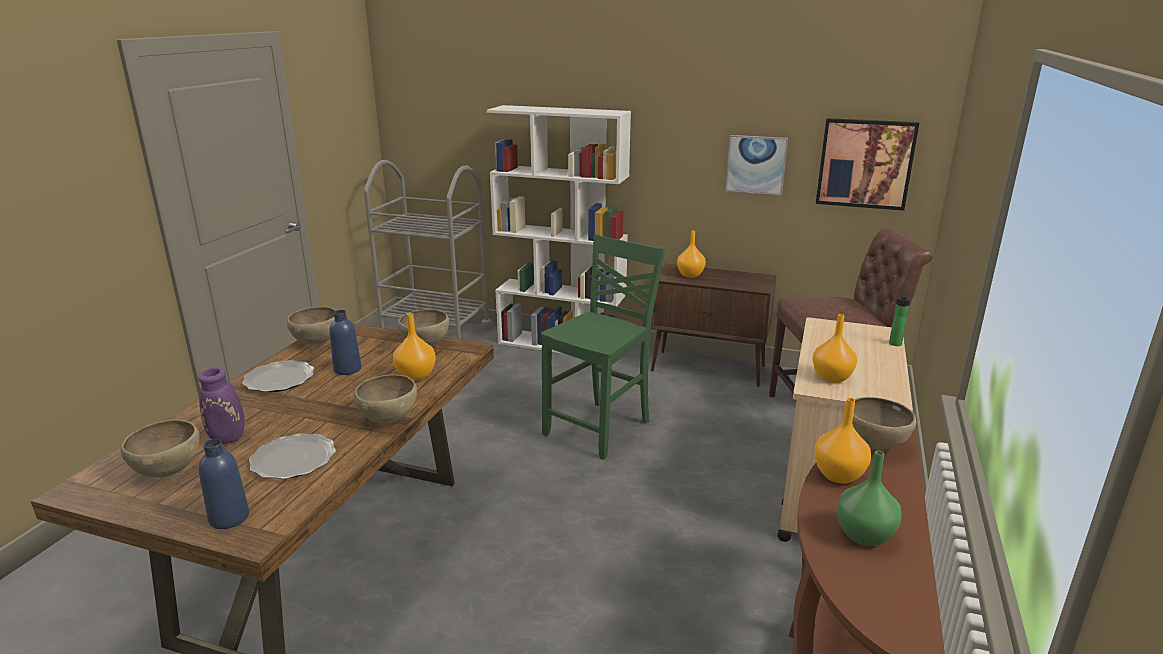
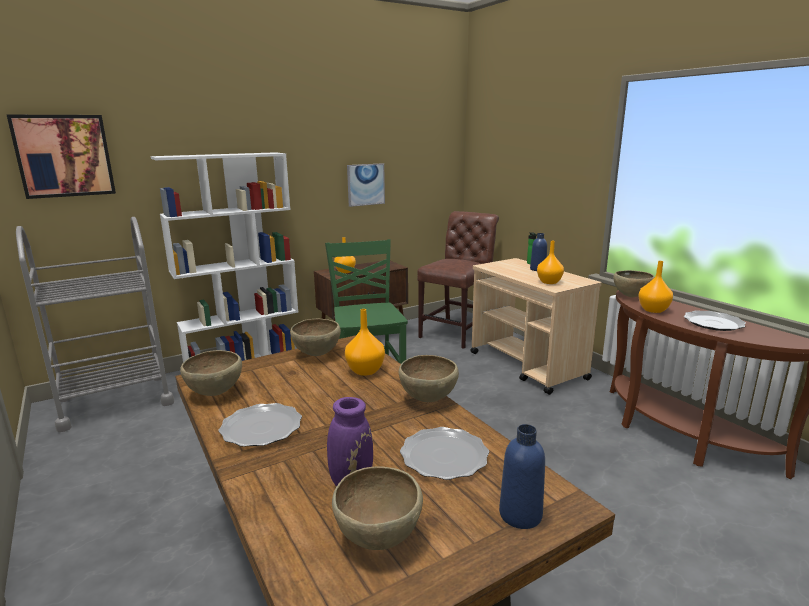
camera: 50 degrees left, 5 degrees down
blue bottle [329,310,361,375] -> blue bottle moved to [530,233,547,271]
picture [816,118,919,211] -> picture moved to [7,115,116,199]
green vase [837,450,902,546] -> plate [684,310,746,331]

